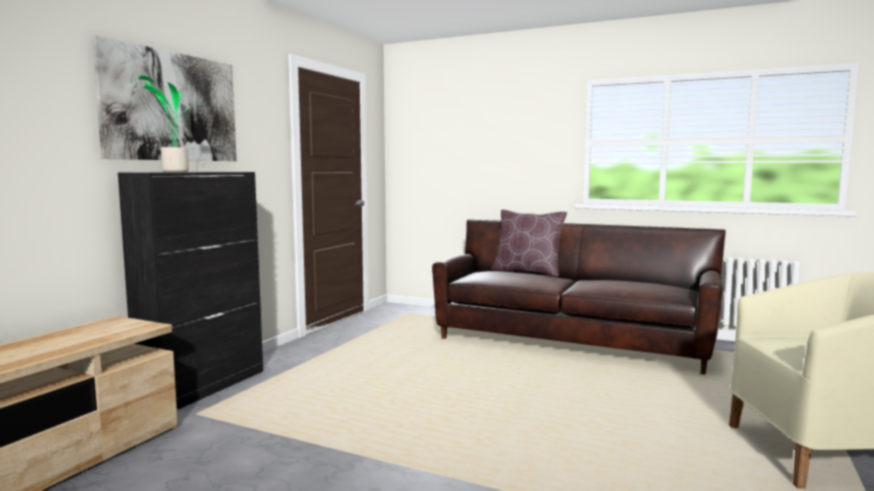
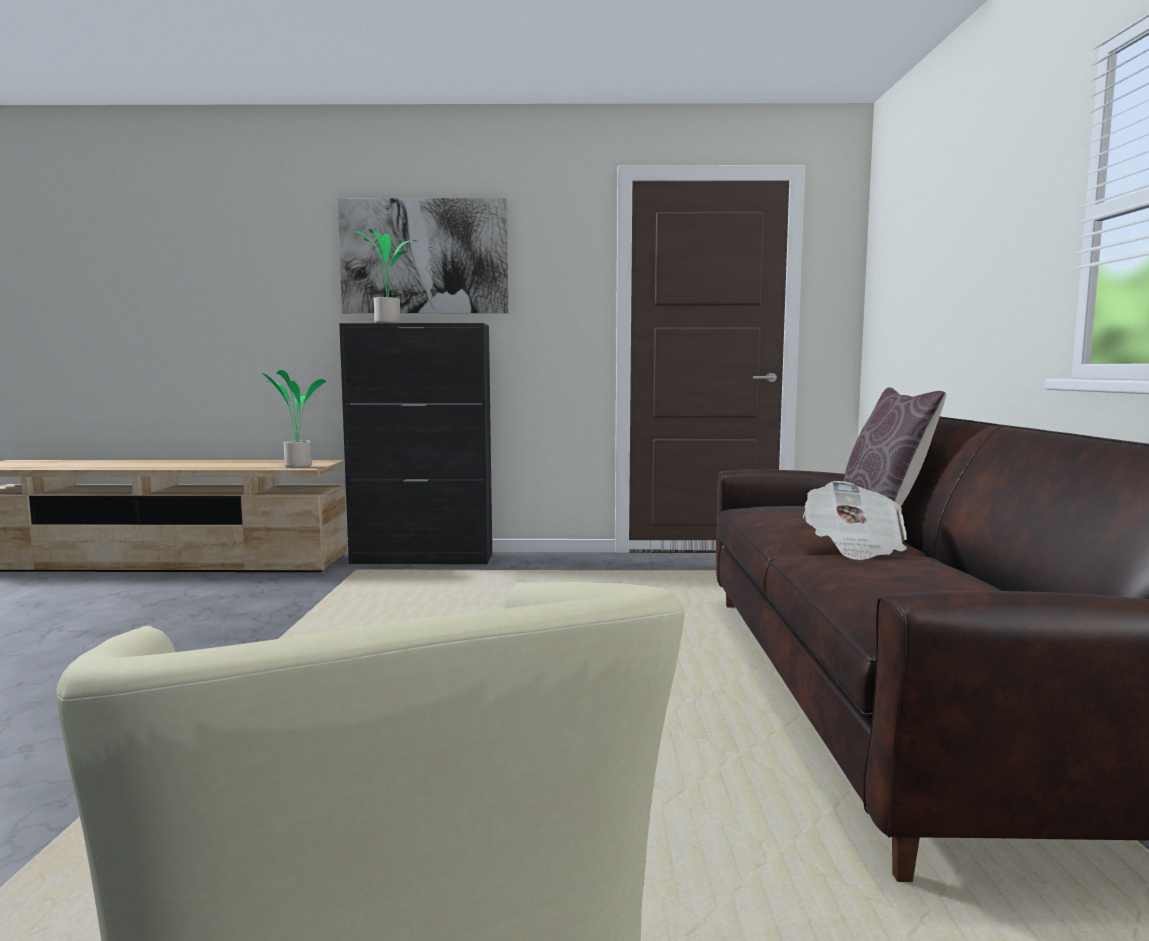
camera: 65 degrees right, 0 degrees up
none -> potted plant [262,370,326,468]
none -> newspaper [803,481,907,560]

